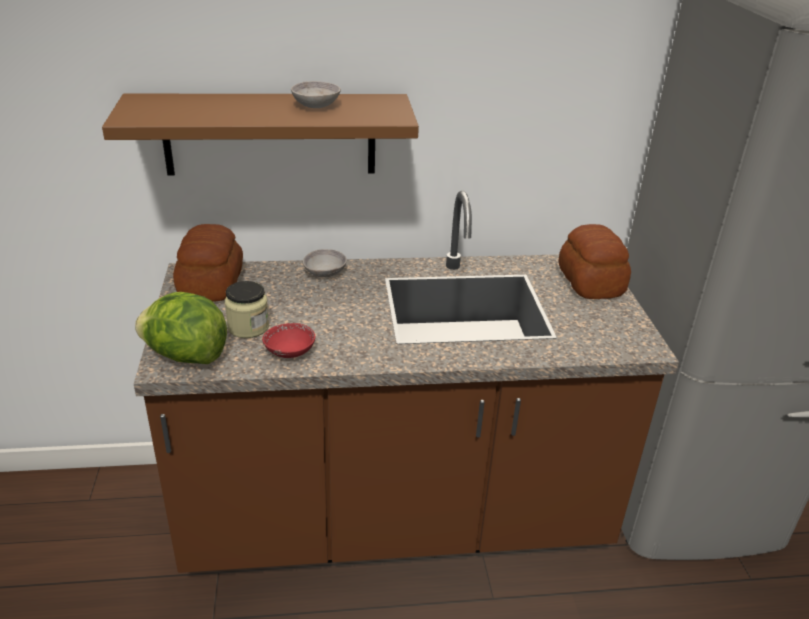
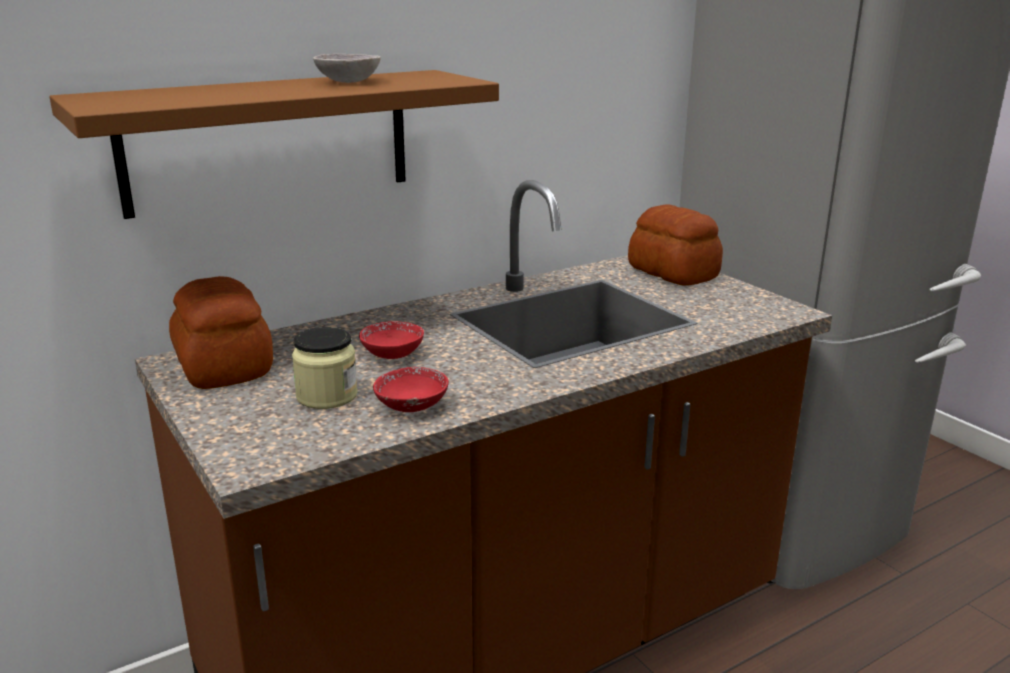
camera: 25 degrees left, 10 degrees down
lettuce [135,292,227,364] -> none
grey bowl [303,249,347,278] -> none
none -> red bowl [359,321,424,359]

